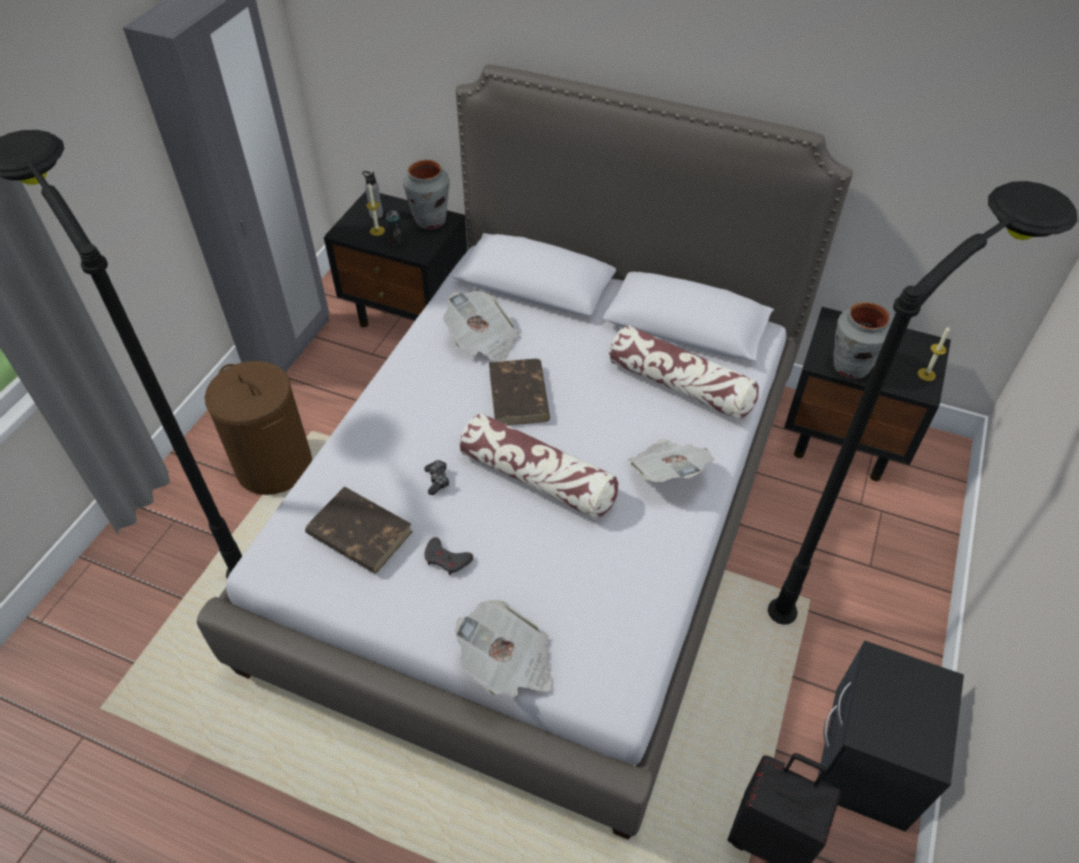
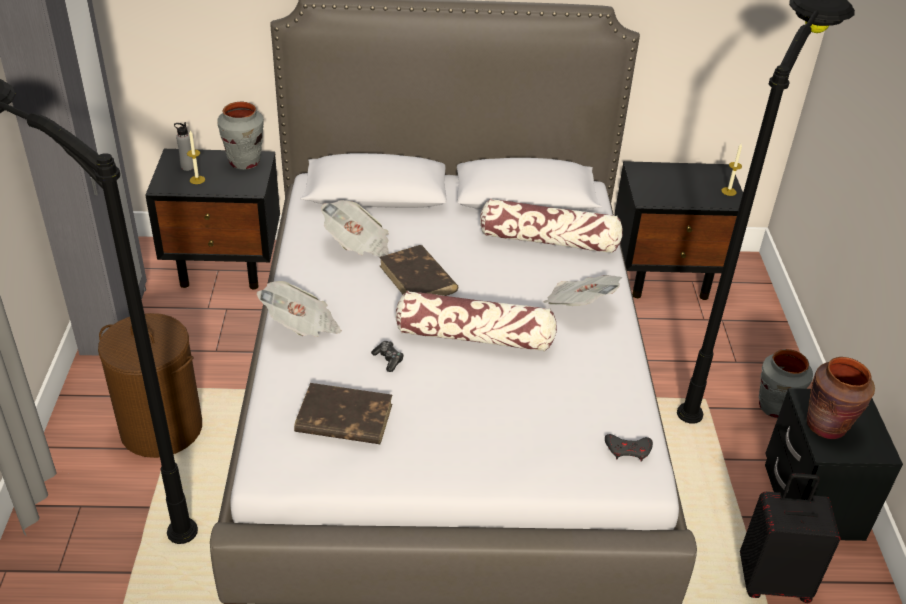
camera: 25 degrees left, 10 degrees down
can [385,210,403,245] -> none
grey game controller [424,537,473,575] -> grey game controller moved to [605,434,653,462]
newspaper [455,600,552,697] -> newspaper moved to [257,281,342,337]
grey vase [833,302,892,379] -> grey vase moved to [759,349,813,418]
none -> brown vase [807,357,875,439]

